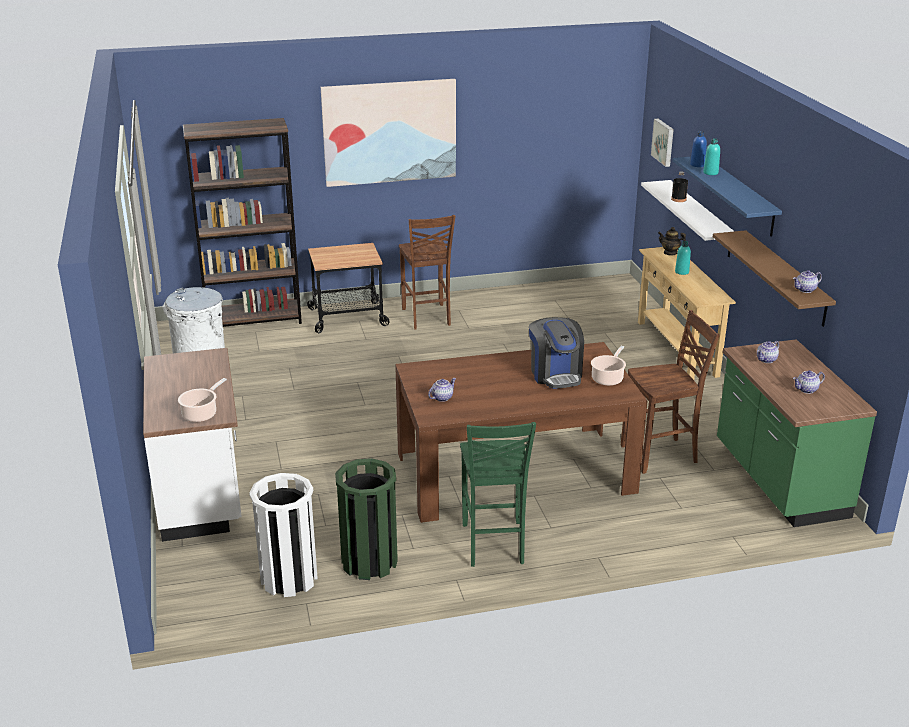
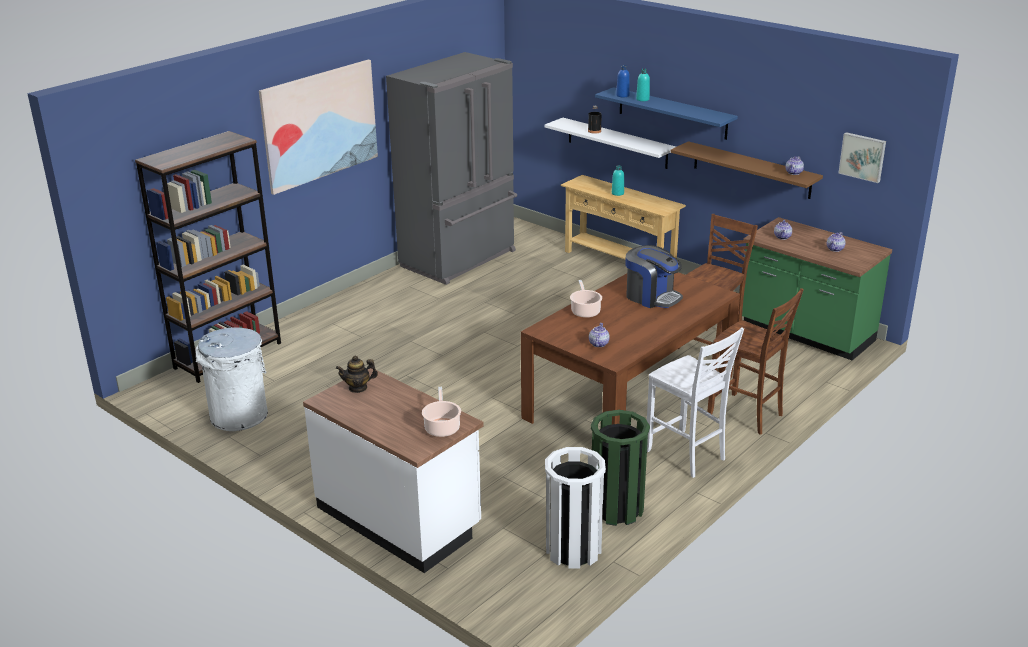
camera: 35 degrees left, 0 degrees up
cart [307,243,390,333] -> none
brown chair [399,215,455,330] -> brown chair moved to [707,288,804,435]
green chair [460,422,536,567] -> white chair [647,327,744,478]
cooking pot [591,346,626,386] -> cooking pot moved to [570,280,602,318]
picture [651,119,674,167] -> picture moved to [838,132,886,183]
teapot [658,227,686,256] -> teapot moved to [336,356,378,393]
none -> grey fridge [386,52,517,285]

